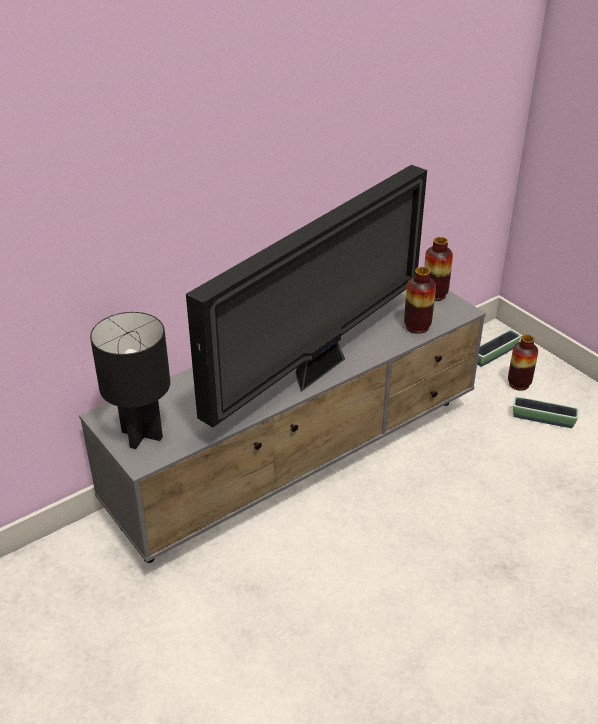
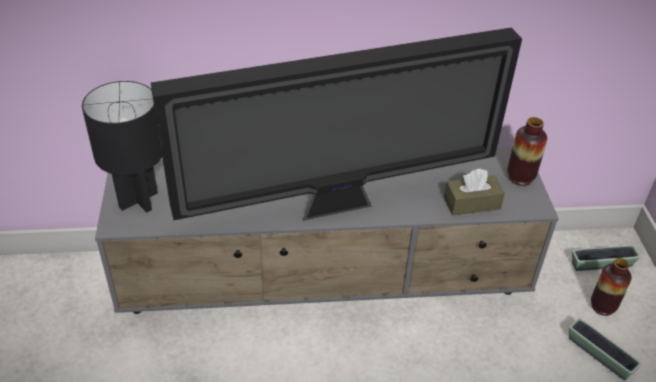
camera: 30 degrees right, 5 degrees up
vase [404,267,436,334] -> brown tissue box [444,169,505,216]

